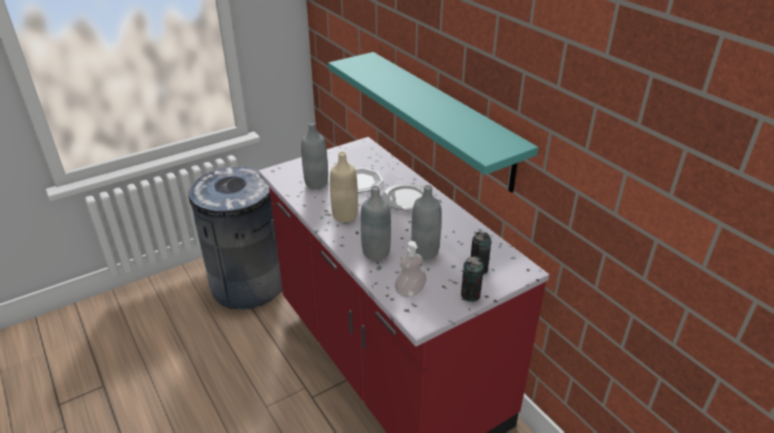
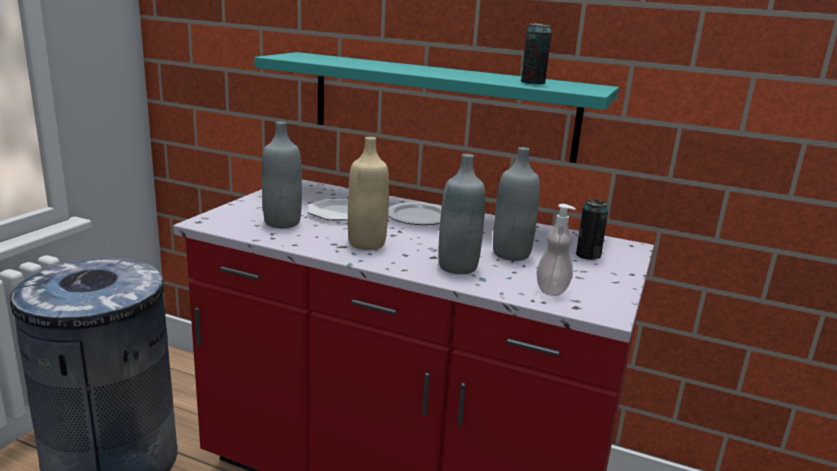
camera: 35 degrees left, 15 degrees down
can [461,256,484,302] -> can moved to [520,23,552,84]

